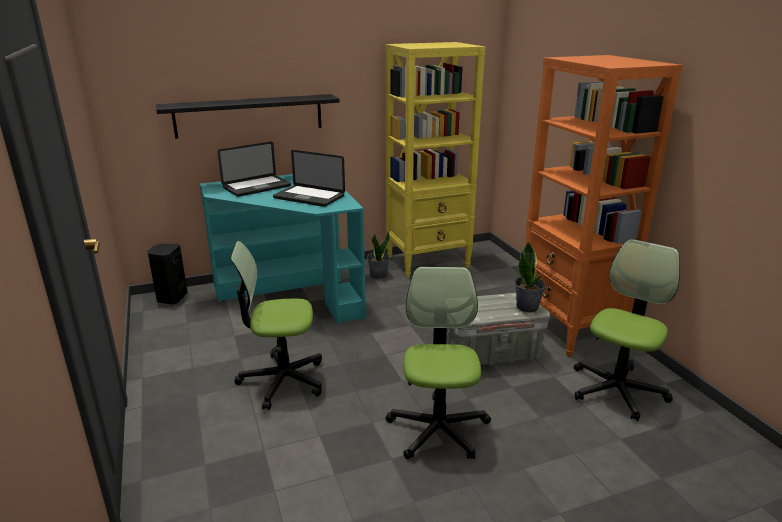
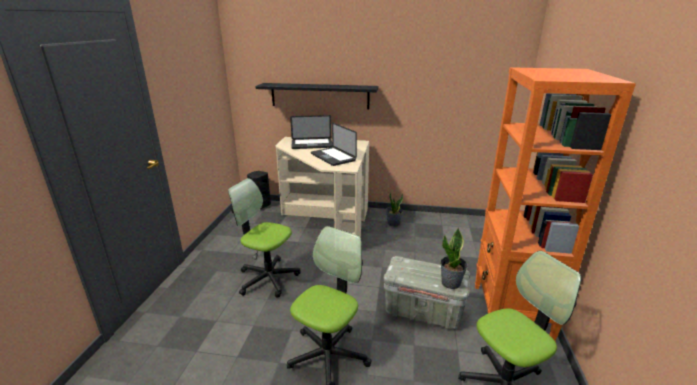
camera: 30 degrees right, 0 degrees up
turquoise desk [200,174,366,324] -> beige desk [275,137,369,237]
yellow bookcase [385,42,486,278] -> none

